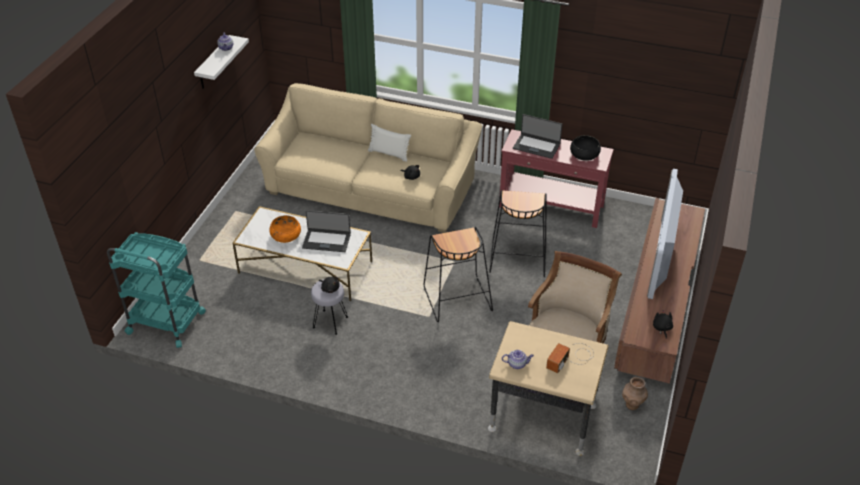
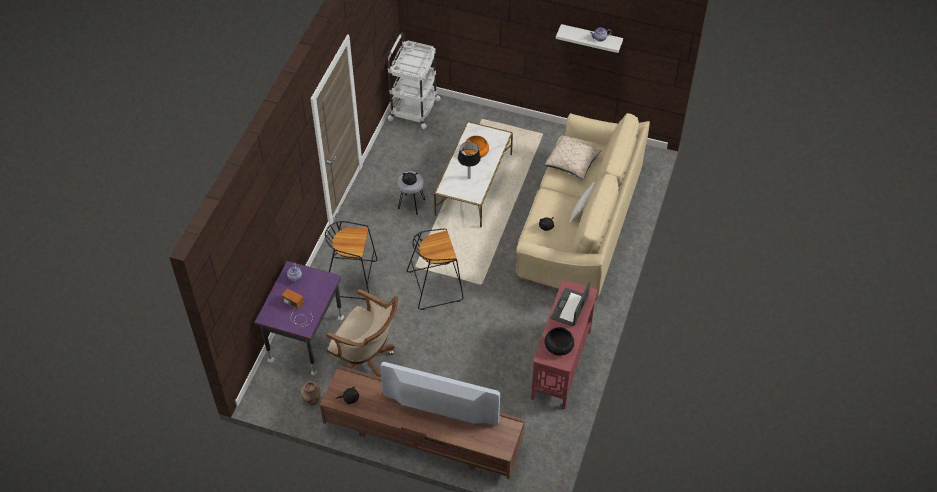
camera: 90 degrees right, 10 degrees up
turquoise cart [107,232,206,348] -> white cart [387,32,441,129]
laptop [302,210,351,252] -> table lamp [458,142,481,179]
beige desk [488,321,609,456] -> purple desk [255,261,344,375]
black stool [489,190,546,277] -> black stool moved to [325,221,378,300]
none -> beige pillow [544,136,602,180]

